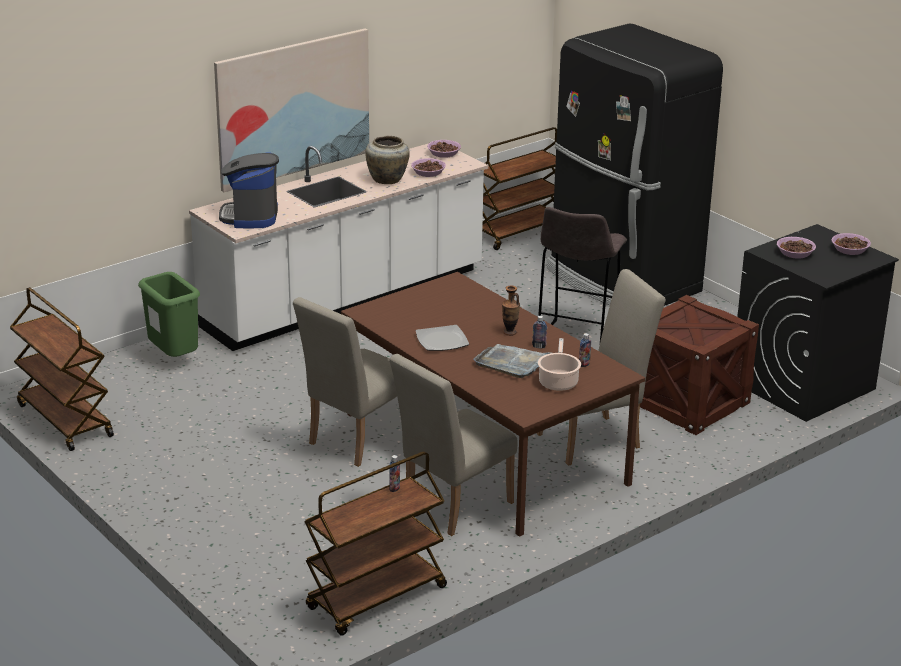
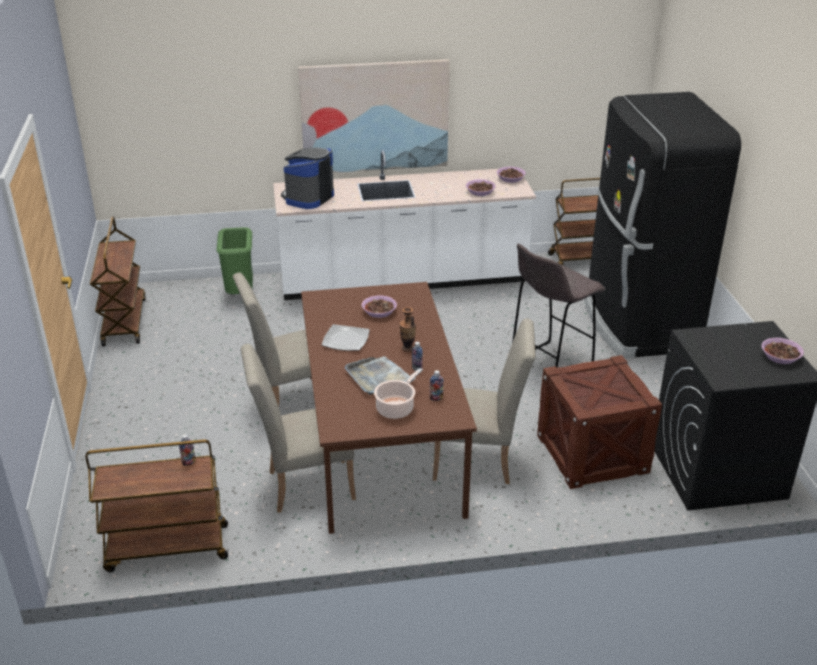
camera: 30 degrees right, 5 degrees up
beige vase [365,136,410,184] -> none
bowl [777,237,816,259] -> bowl moved to [362,295,397,318]

